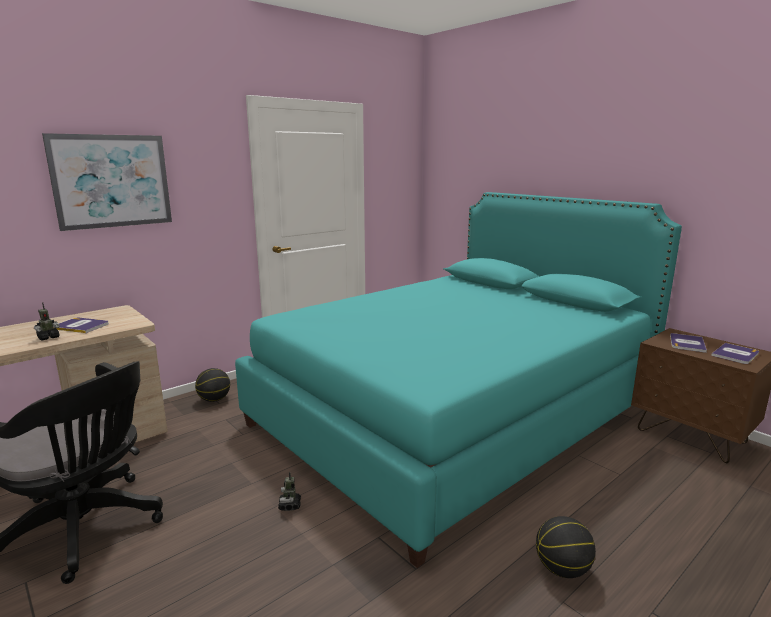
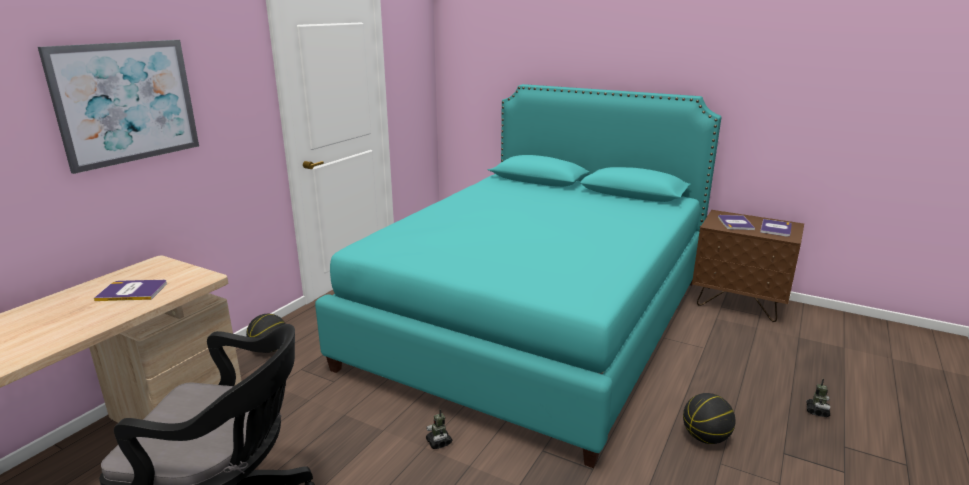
camera: 20 degrees left, 5 degrees up
toy robot [34,302,60,340] -> toy robot moved to [807,379,830,417]

